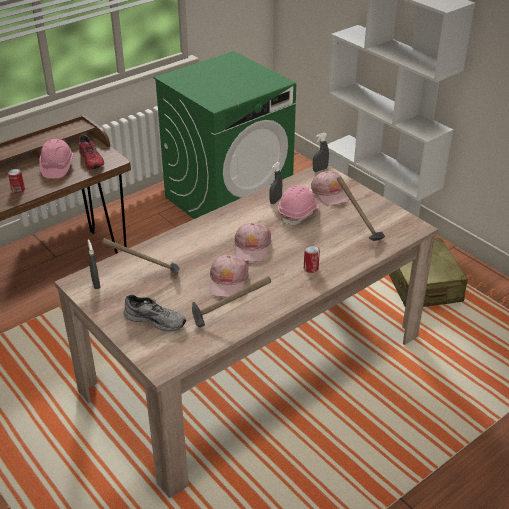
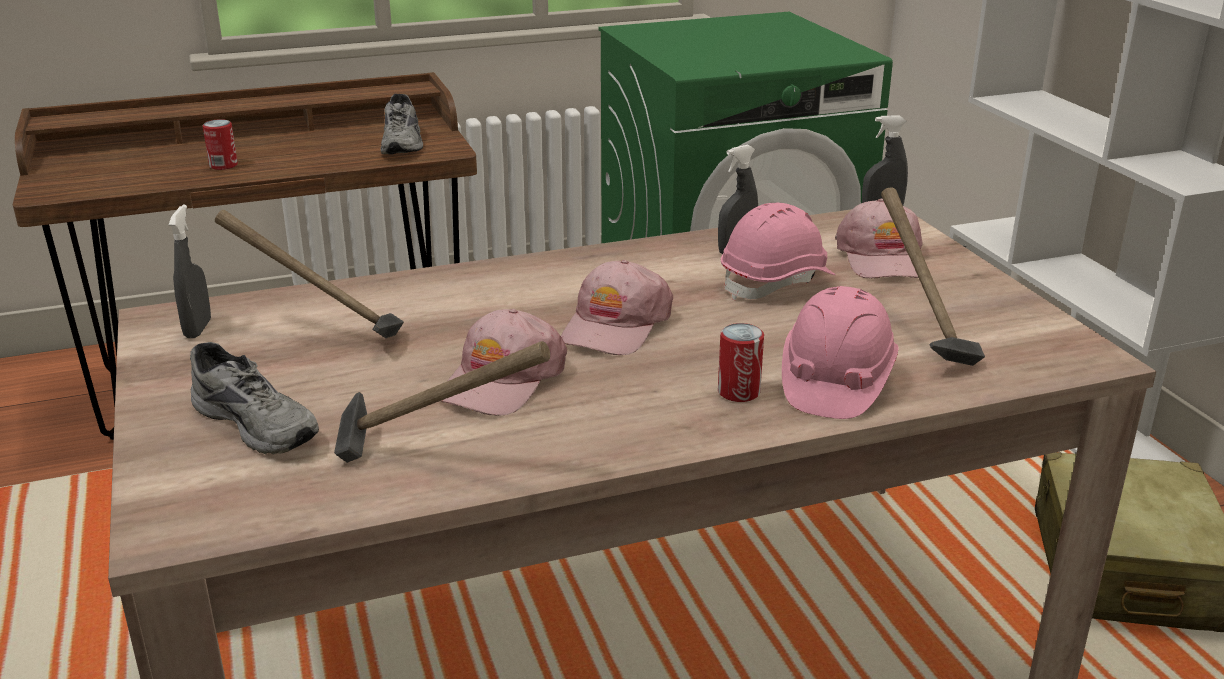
camera: 20 degrees right, 10 degrees down
pink hard hat [39,139,73,178] -> pink hard hat moved to [782,286,898,419]
red shoe [79,135,104,170] -> grey shoe [381,94,423,155]

